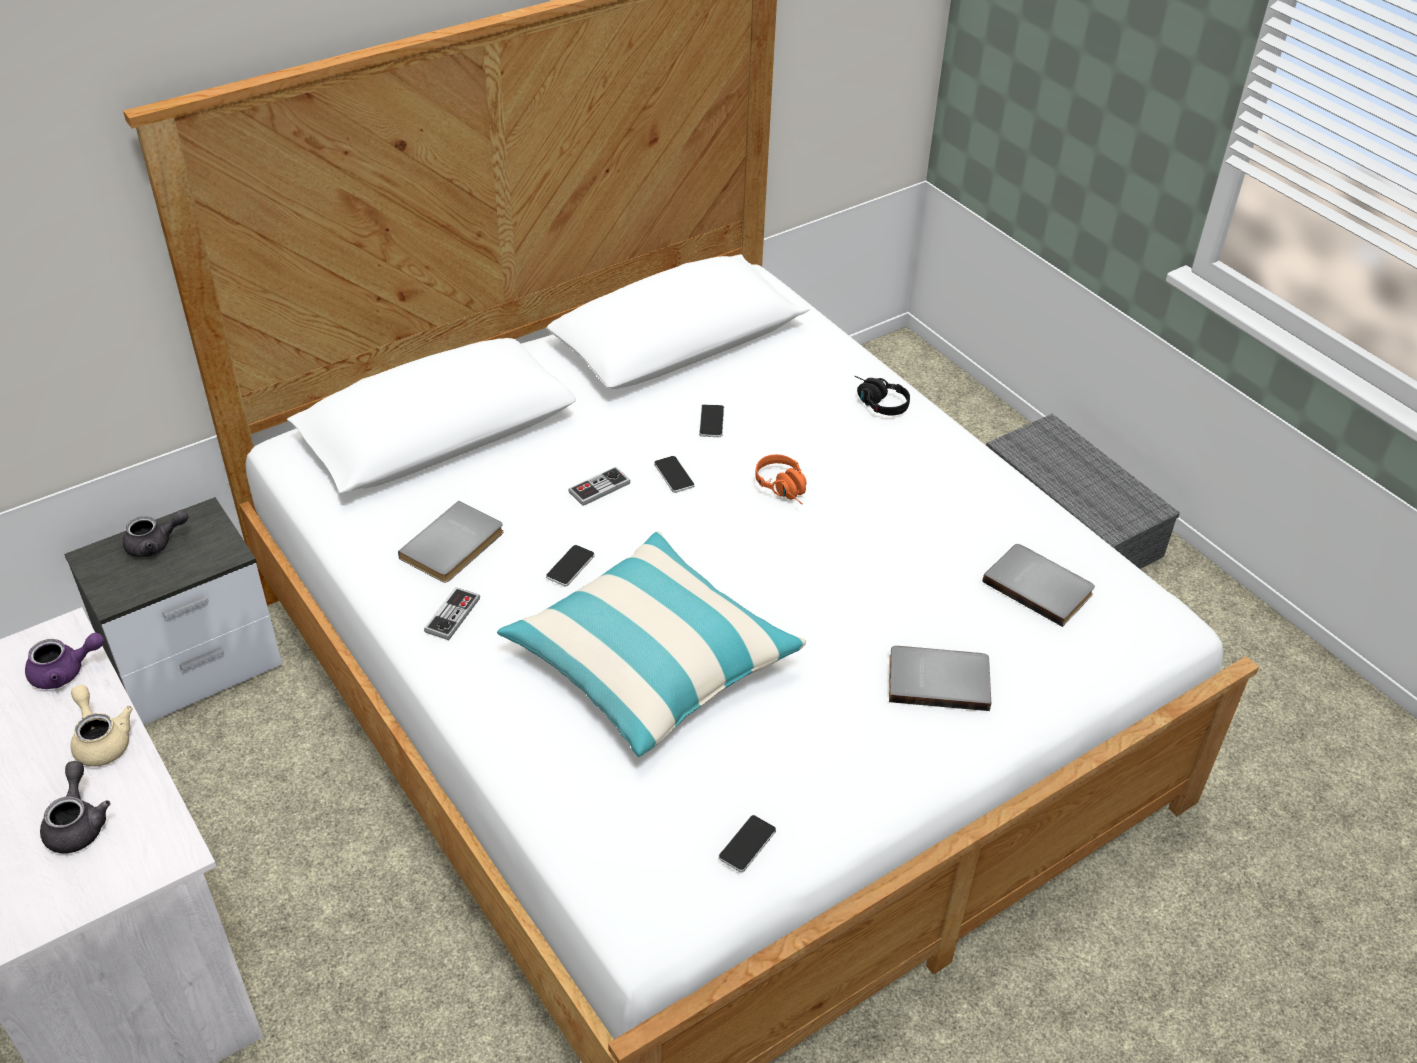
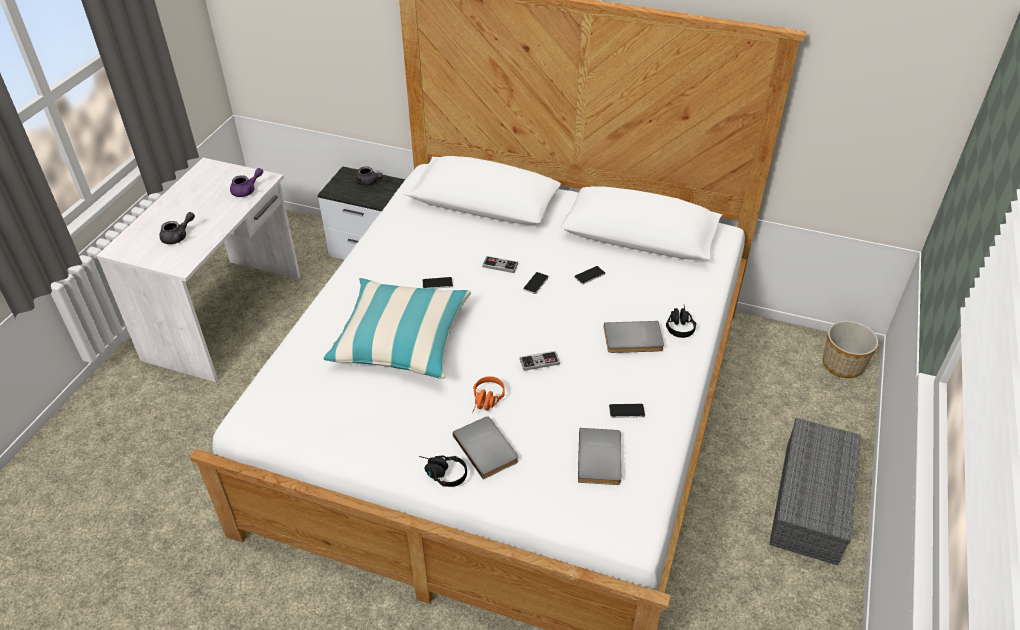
camera: 55 degrees right, 0 degrees up
purple teapot [25,633,104,689] -> purple teapot turned 75 degrees counterclockwise [230,168,263,197]
beige teapot [71,685,133,767] -> none
grey book [398,501,503,583] -> grey book moved to [604,321,664,353]
game controller [424,587,480,640] -> game controller moved to [520,351,560,371]
phone [719,815,776,872] -> phone moved to [609,404,645,418]
orange headphones [755,454,807,504] -> orange headphones moved to [472,376,505,414]
none -> black headphones [419,455,467,487]
none -> planter [823,321,878,378]

